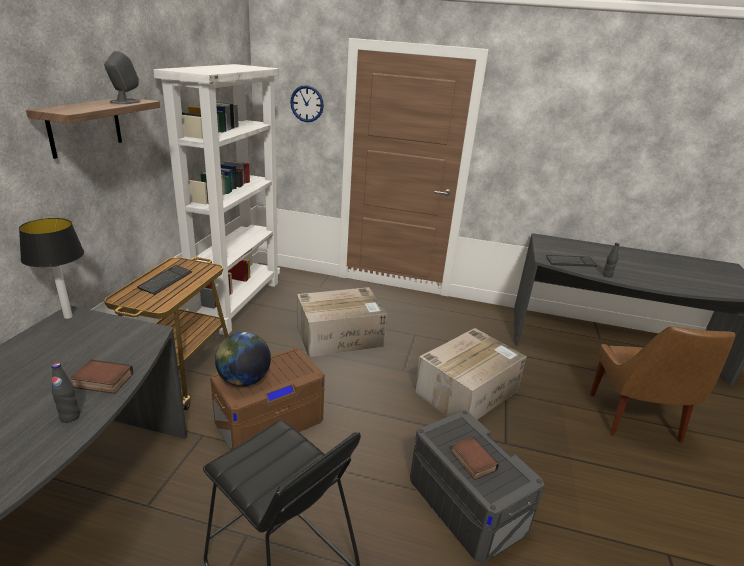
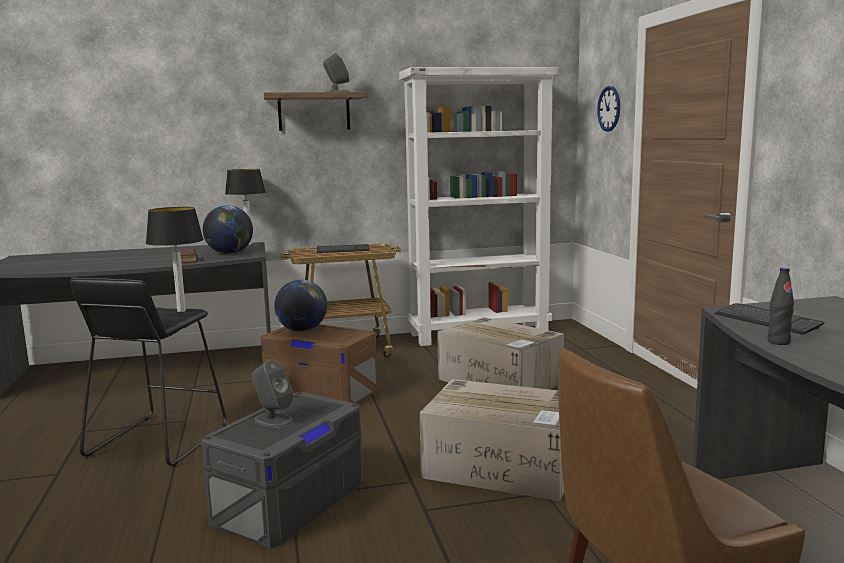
camera: 65 degrees right, 15 degrees down
black bottle [52,363,80,423] -> none
book [451,436,499,480] -> grey speaker [252,360,293,428]
none -> table lamp [146,207,204,312]
none -> globe [203,205,253,254]

